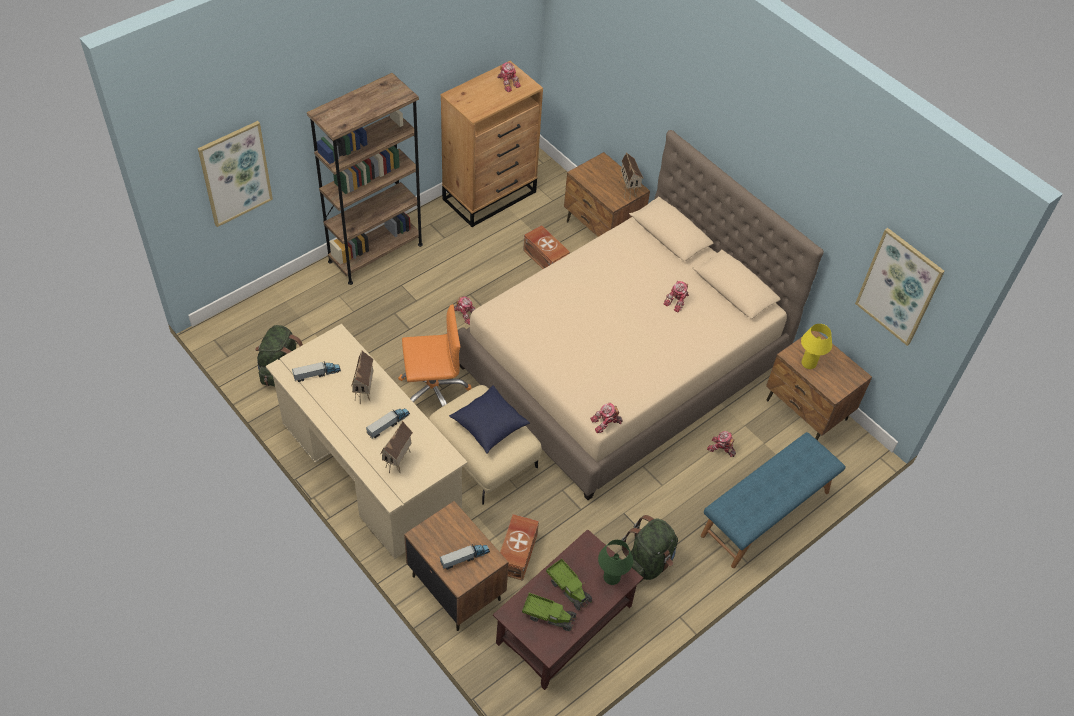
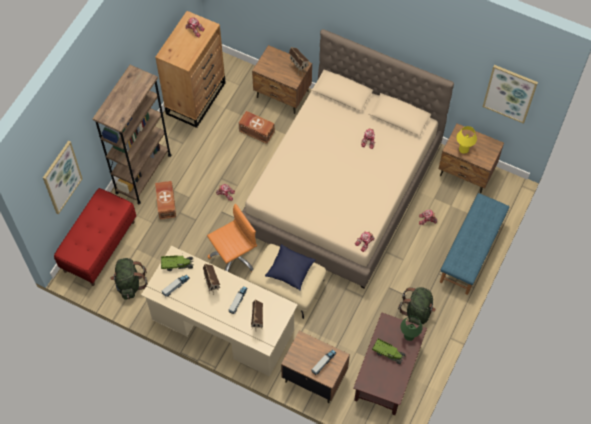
camera: 20 degrees left, 10 degrees up
brown storage box [500,514,539,581] -> brown storage box moved to [155,181,176,220]
toy truck [522,593,577,631] -> toy truck moved to [161,255,194,271]
none -> red bench [54,188,136,286]

